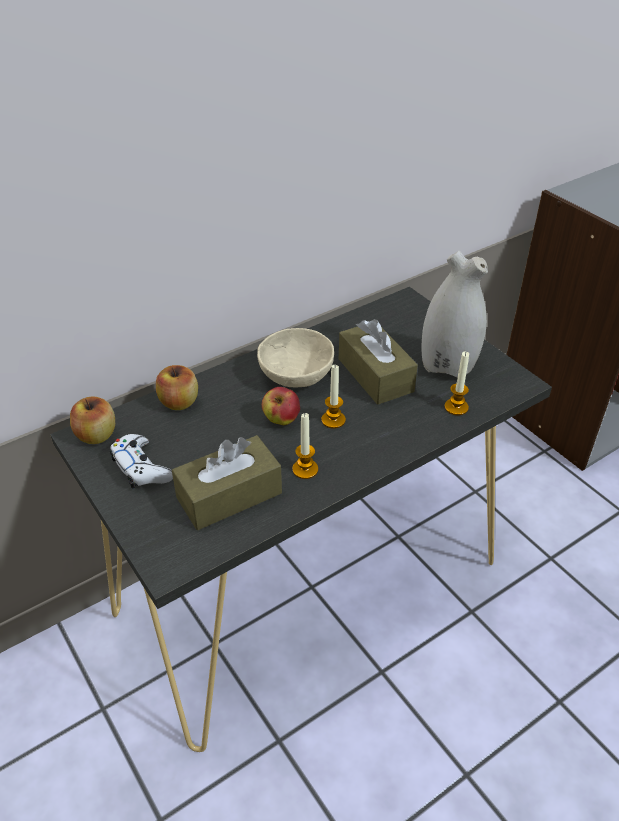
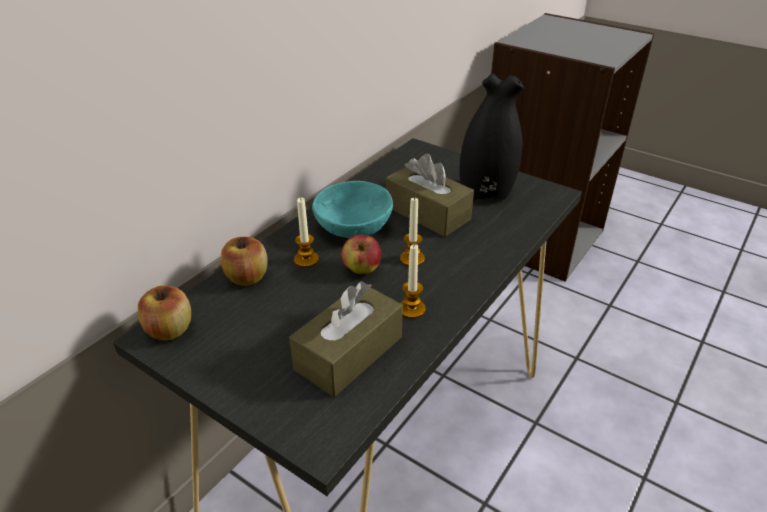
camera: 20 degrees left, 5 degrees down
white game controller [110,434,173,489] -> none
beige bowl [257,328,334,387] -> turquoise bowl [312,181,393,238]
white vase [422,251,488,378] -> black vase [459,73,524,201]
candle [444,351,469,415] -> candle moved to [294,197,319,267]

